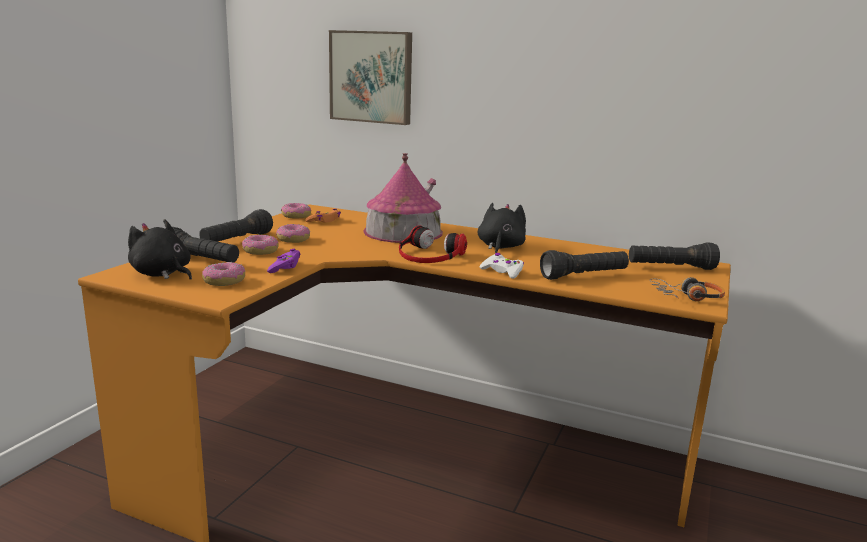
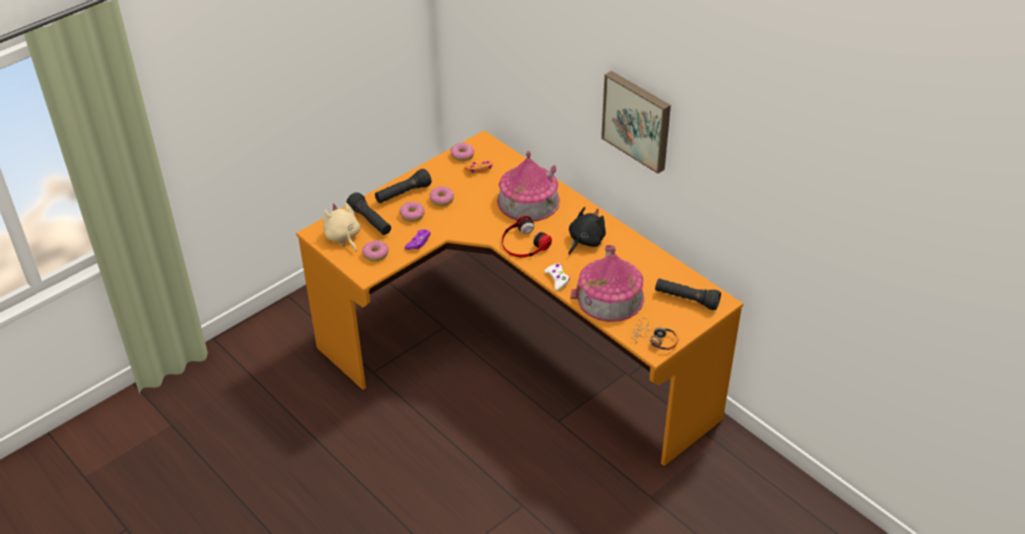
camera: 25 degrees right, 25 degrees up
black plush toy [128,219,192,280] -> beige plush toy [323,203,361,252]
picture [329,30,412,125] -> picture moved to [601,71,671,174]
black flashlight [540,250,629,280] -> toy house [570,245,644,322]

